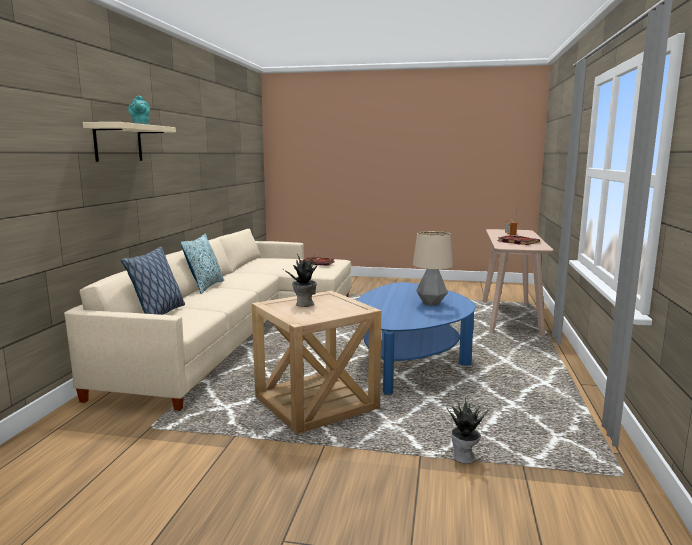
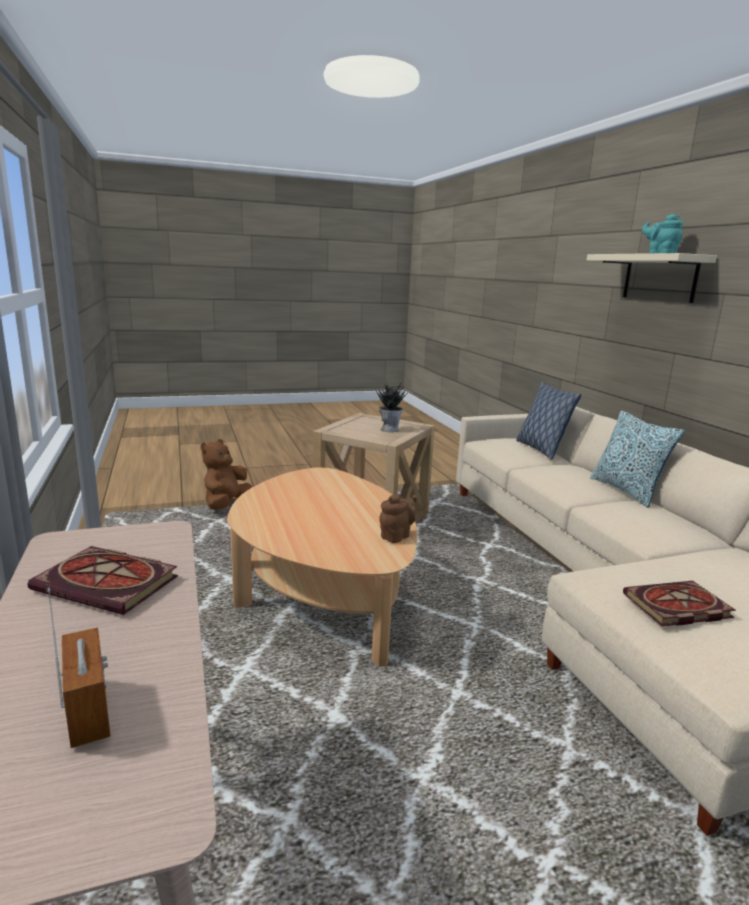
camera: 150 degrees right, 5 degrees up
blue coffee table [357,282,476,395] -> beige coffee table [227,467,417,667]
table lamp [413,231,453,306] -> none
potted plant [446,397,488,464] -> brown plush toy [201,439,252,510]
none -> brown teapot [380,494,417,543]

